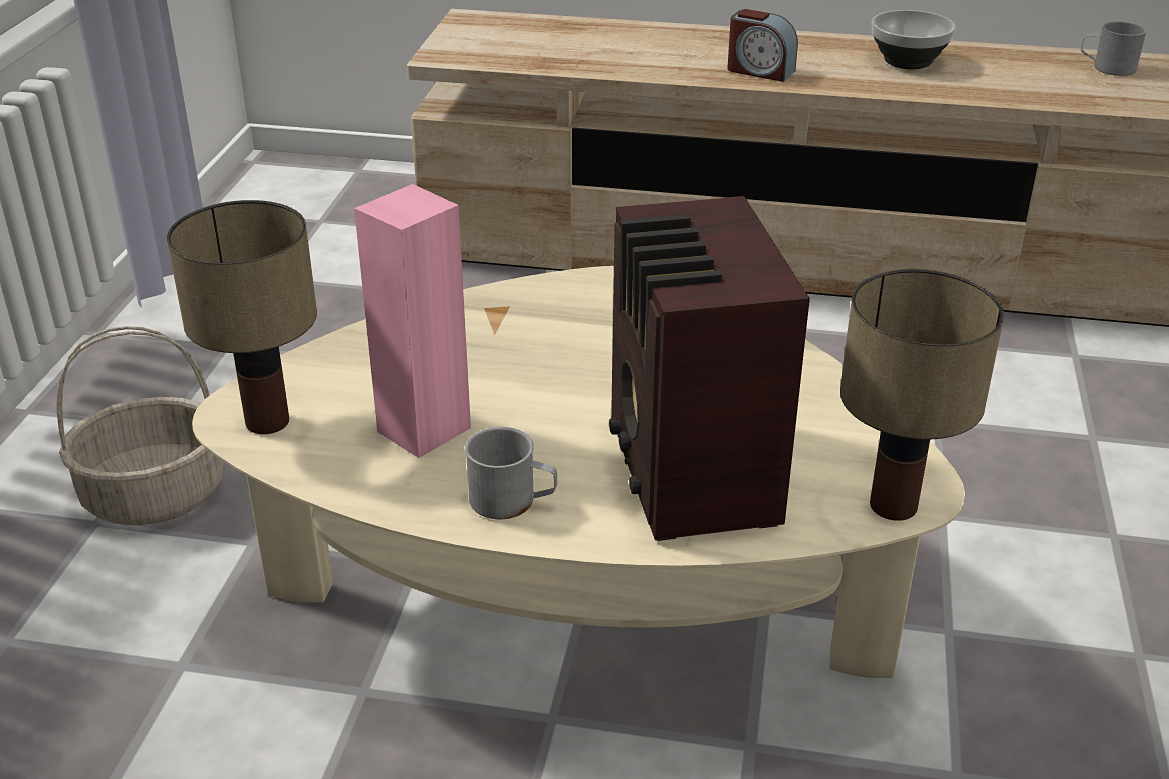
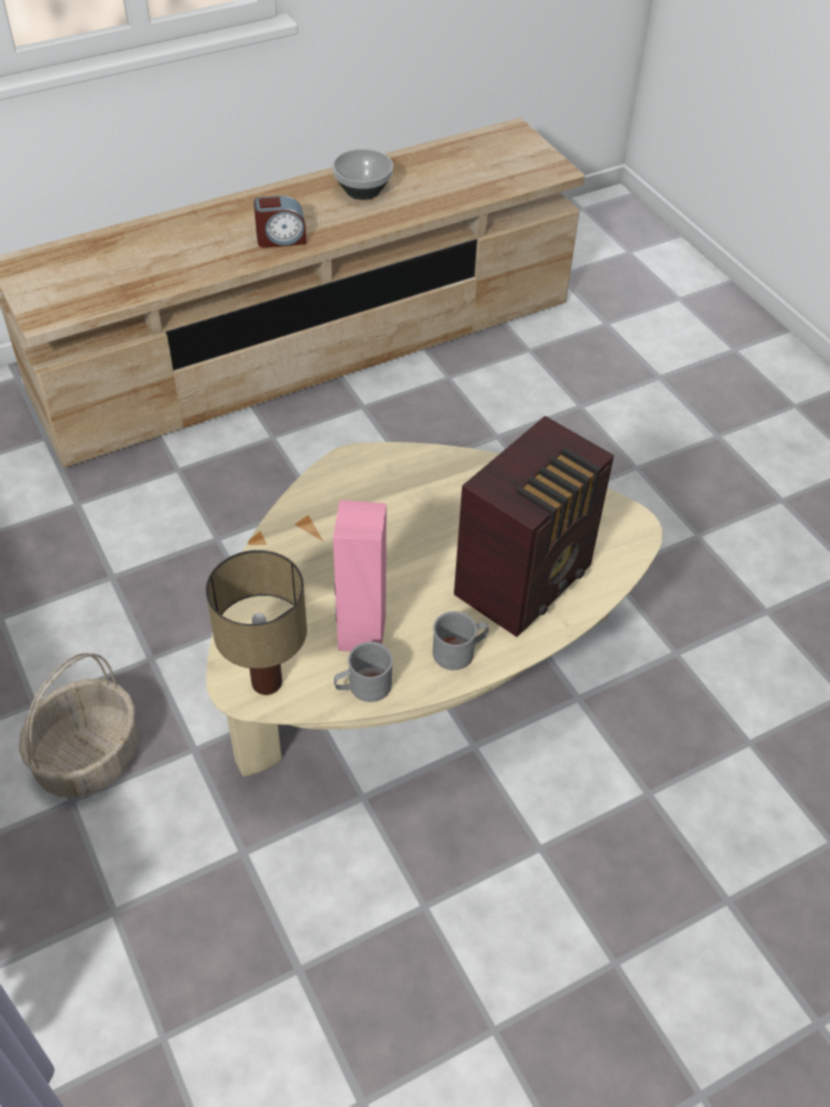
camera: 40 degrees left, 15 degrees up
radio [609,196,810,541] -> radio turned 90 degrees counterclockwise [454,416,614,637]
table lamp [840,269,1004,521] -> none
grey mug [1081,21,1147,76] -> grey mug moved to [334,642,393,702]

